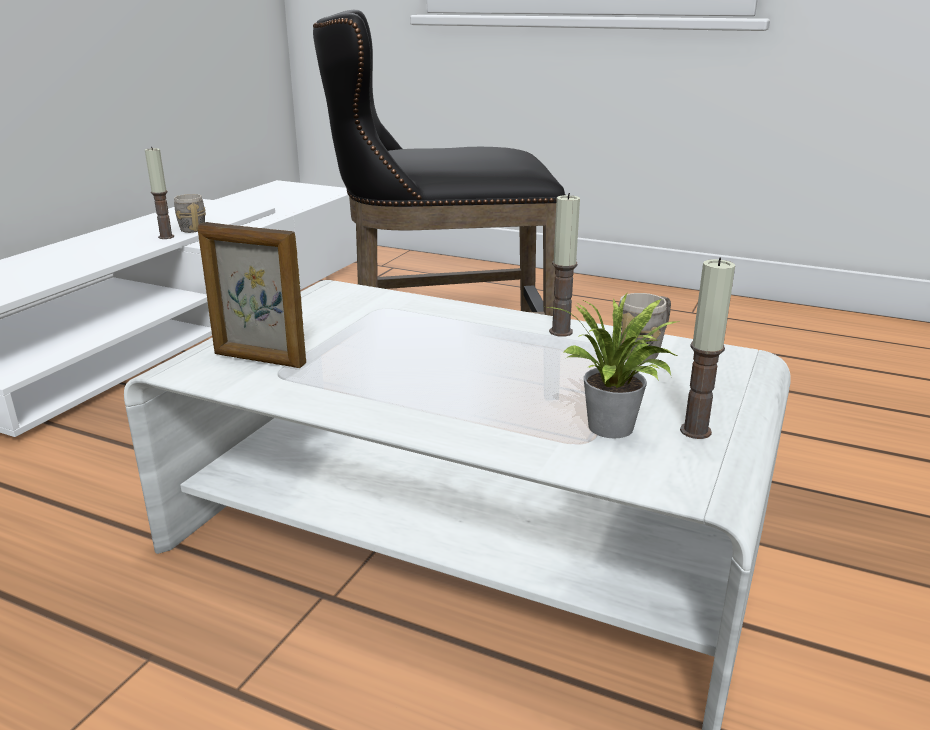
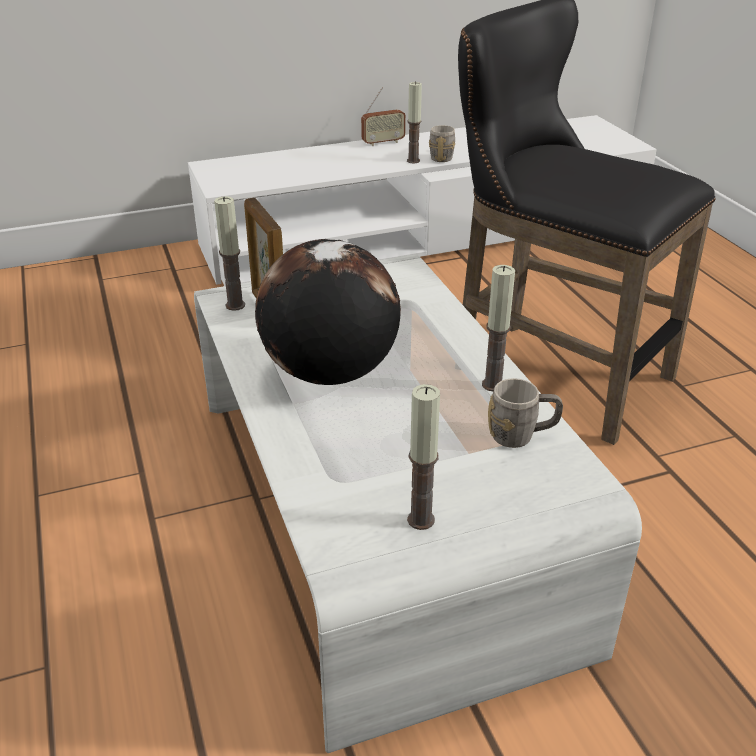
camera: 45 degrees right, 10 degrees up
potted plant [547,293,678,439] -> none
none -> candle [214,196,245,311]
none -> globe [255,239,401,385]
none -> radio [361,88,406,146]

